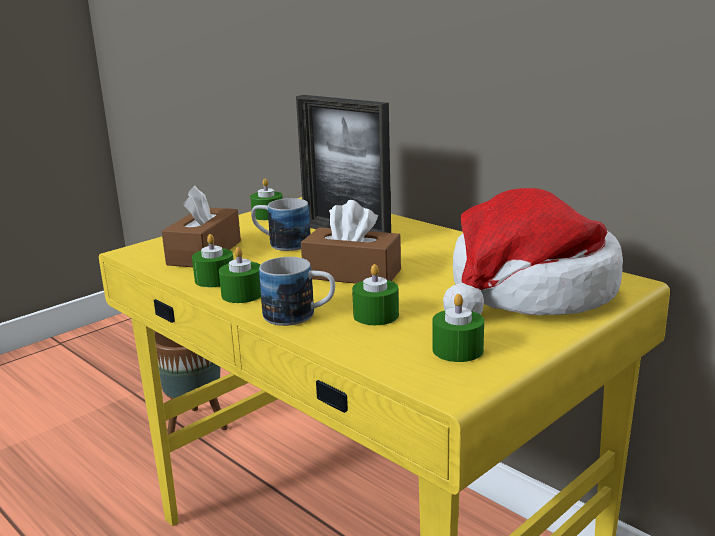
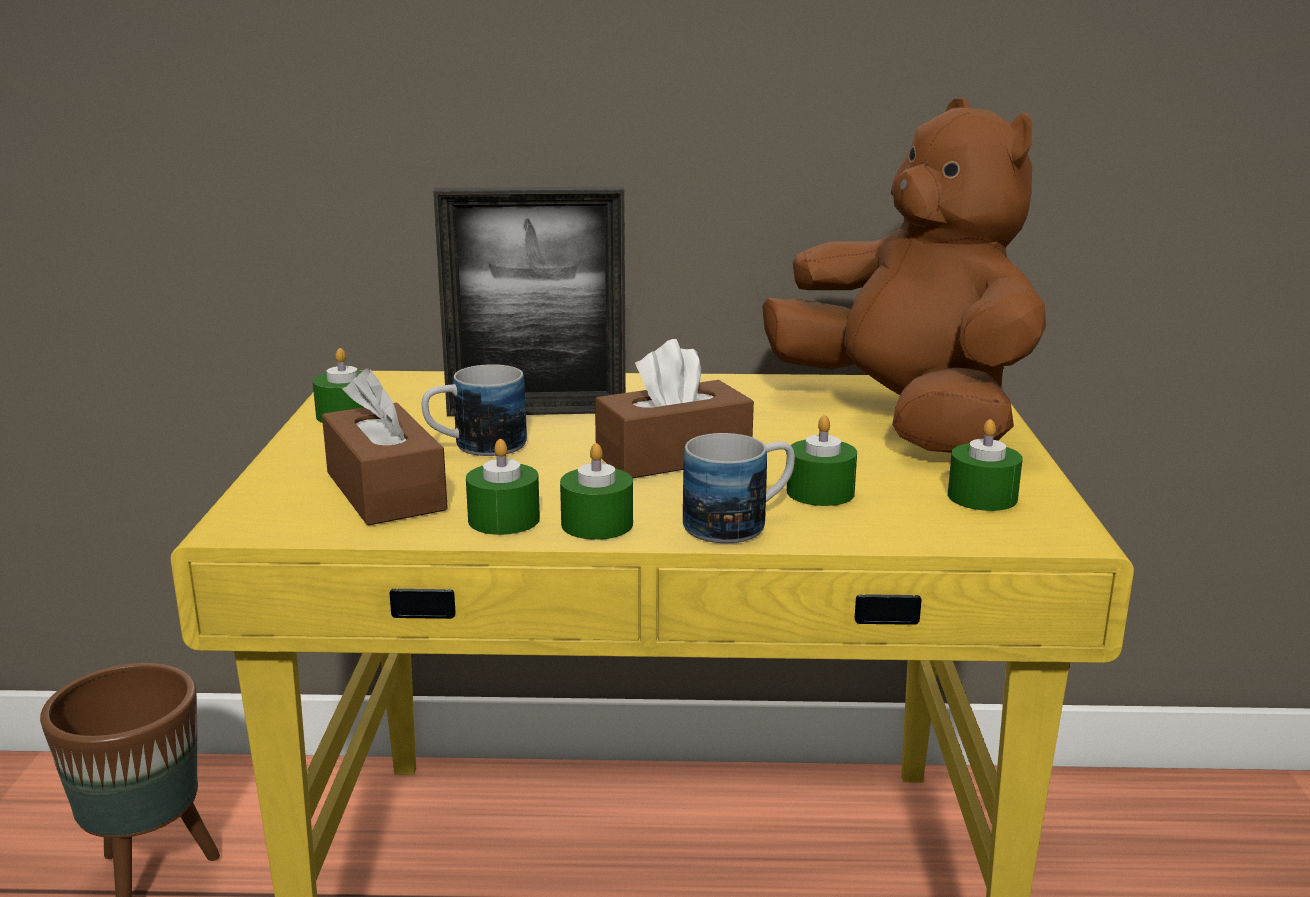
camera: 45 degrees left, 0 degrees up
hat [443,188,623,315] -> brown plush toy [762,97,1046,453]

